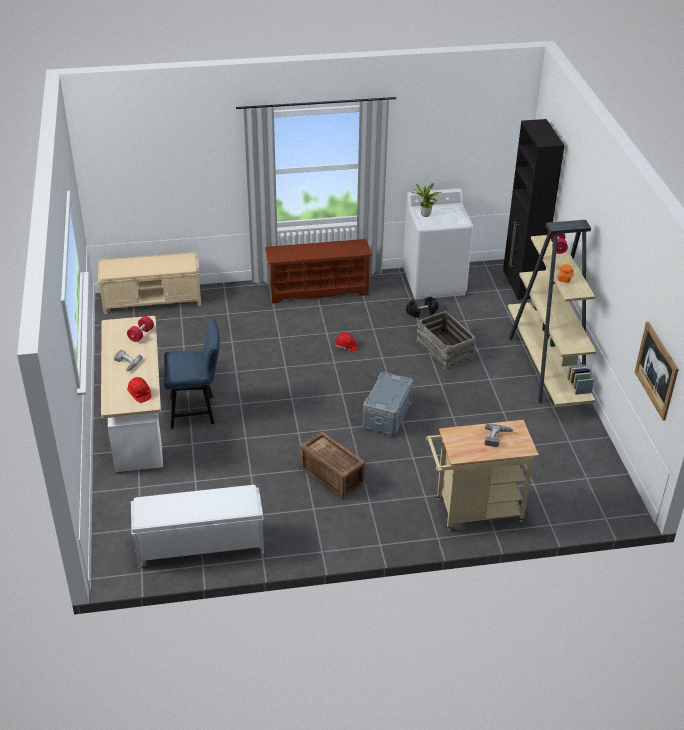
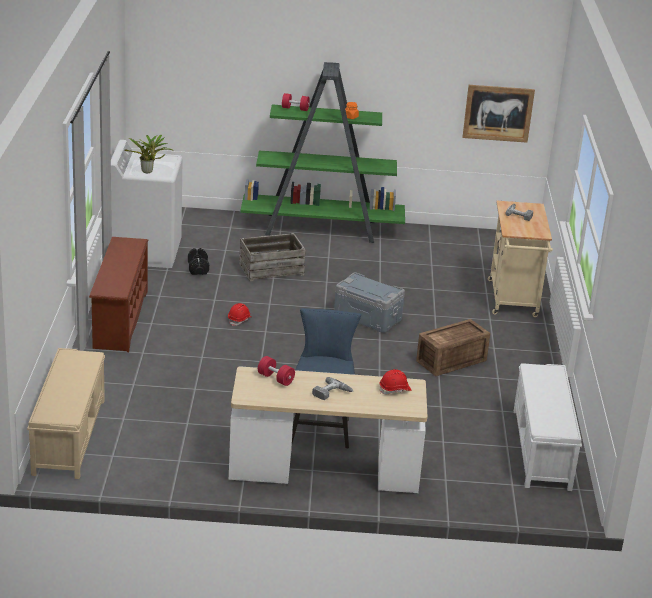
camera: 80 degrees left, 10 degrees down
black cabinet [503,119,565,304] -> none
beige bookcase [508,220,596,406] -> green bookcase [240,62,405,243]

